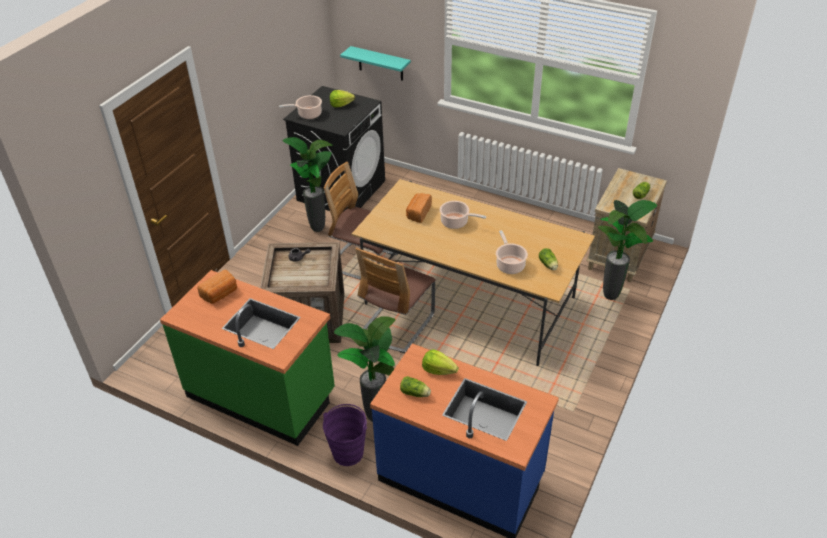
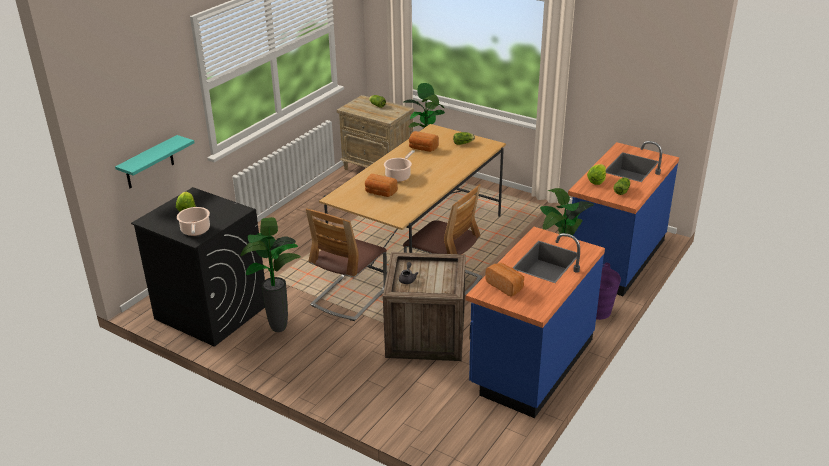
camera: 85 degrees left, 10 degrees down
green counter [160,270,335,446] -> blue counter [466,227,605,418]
cooking pot [496,230,528,274] -> none
none -> bread [409,131,439,152]

